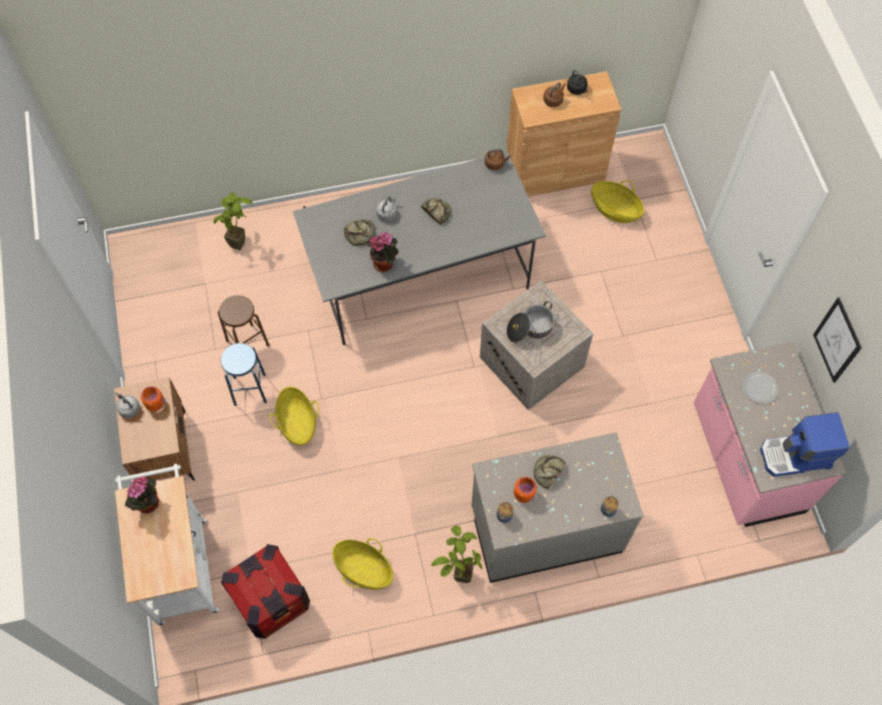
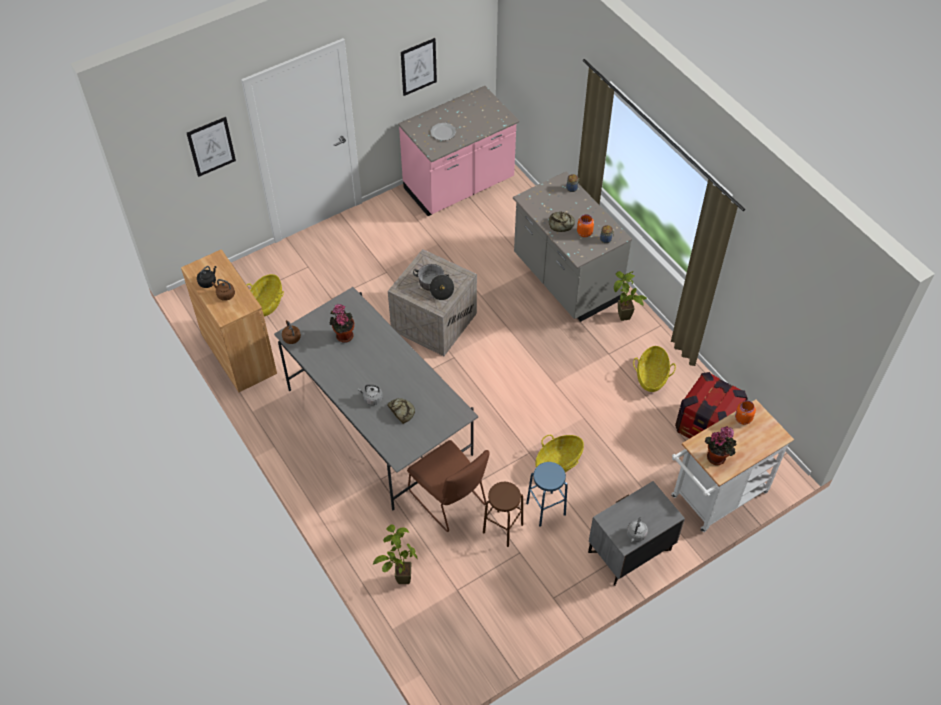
camera: 110 degrees left, 10 degrees down
brown nightstand [114,377,195,481] -> grey nightstand [588,481,685,586]
orange jar [141,386,165,412] -> orange jar moved to [735,400,756,425]
potted plant [368,232,399,272] -> potted plant moved to [330,304,354,343]
bread [421,198,452,225] -> none
coffee machine [760,412,850,477] -> none
none -> picture [187,117,236,177]
none -> brown chair [407,440,490,532]

